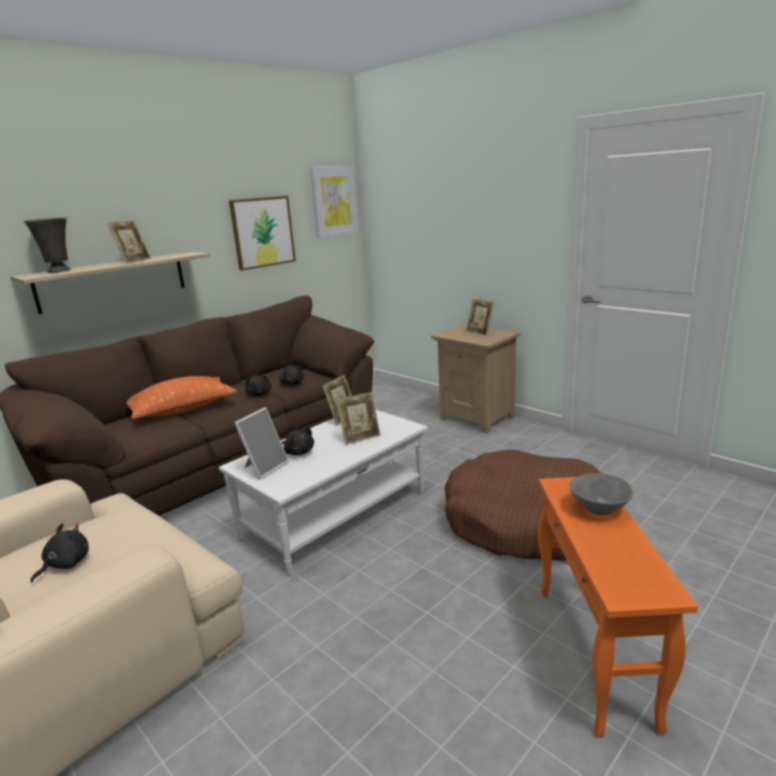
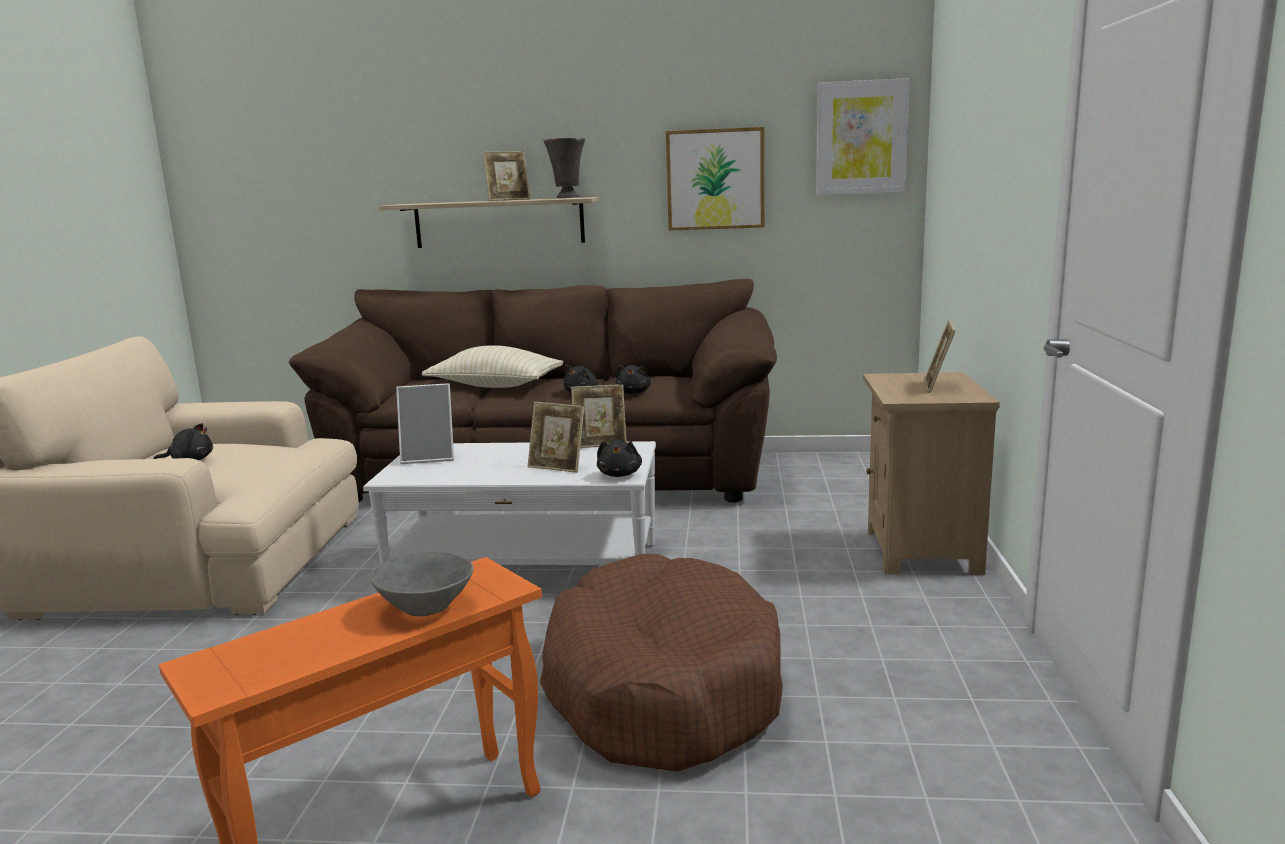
camera: 50 degrees right, 5 degrees down
grey vase [24,217,71,273] -> grey vase moved to [543,138,585,198]
orange pillow [126,376,237,419] -> beige pillow [422,345,563,388]
black plush toy [282,427,314,455] -> black plush toy moved to [597,440,642,477]

